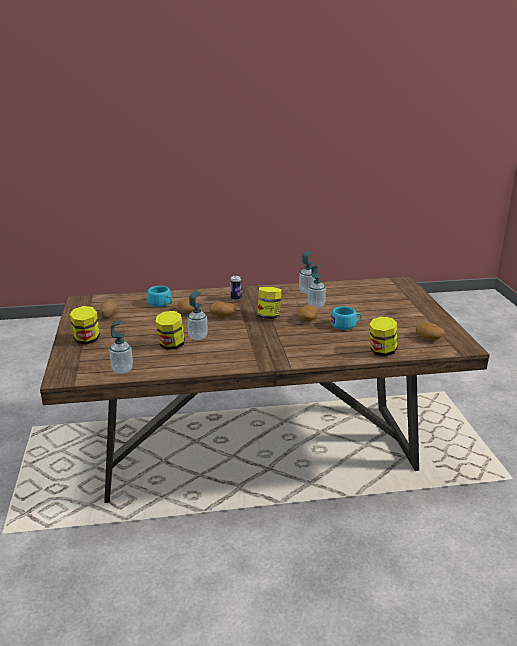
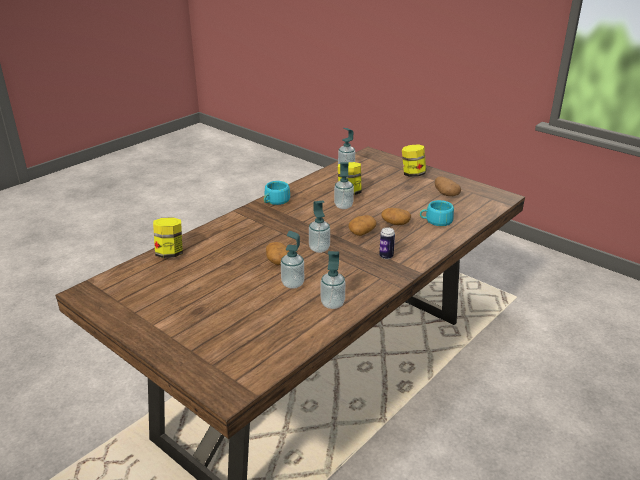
camera: 140 degrees right, 5 degrees up
jar [257,287,282,319] -> soap dispenser [309,200,330,253]
turquoise cup [331,306,362,330] -> turquoise cup moved to [264,181,290,205]
potato [416,323,445,340] -> none

